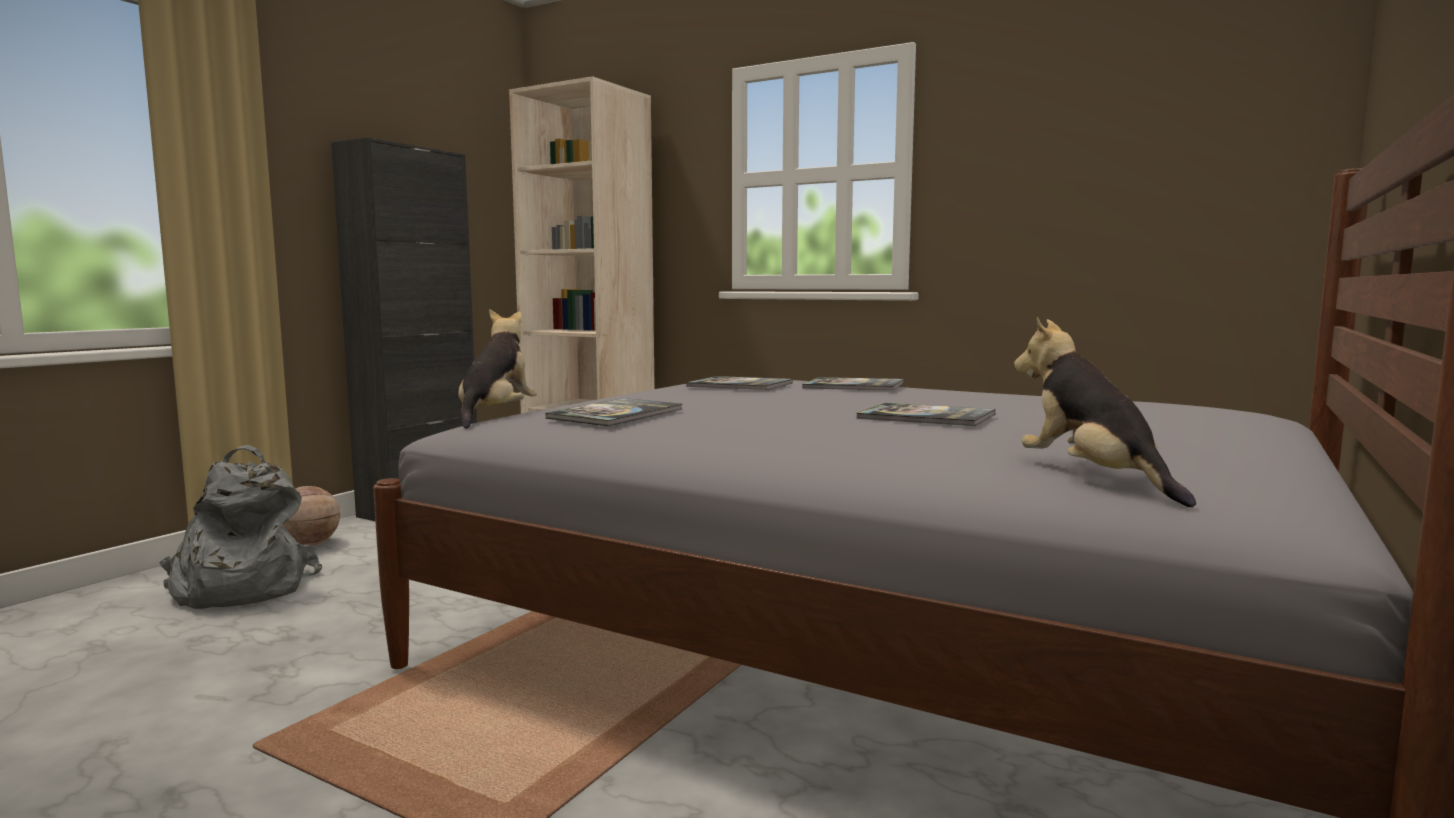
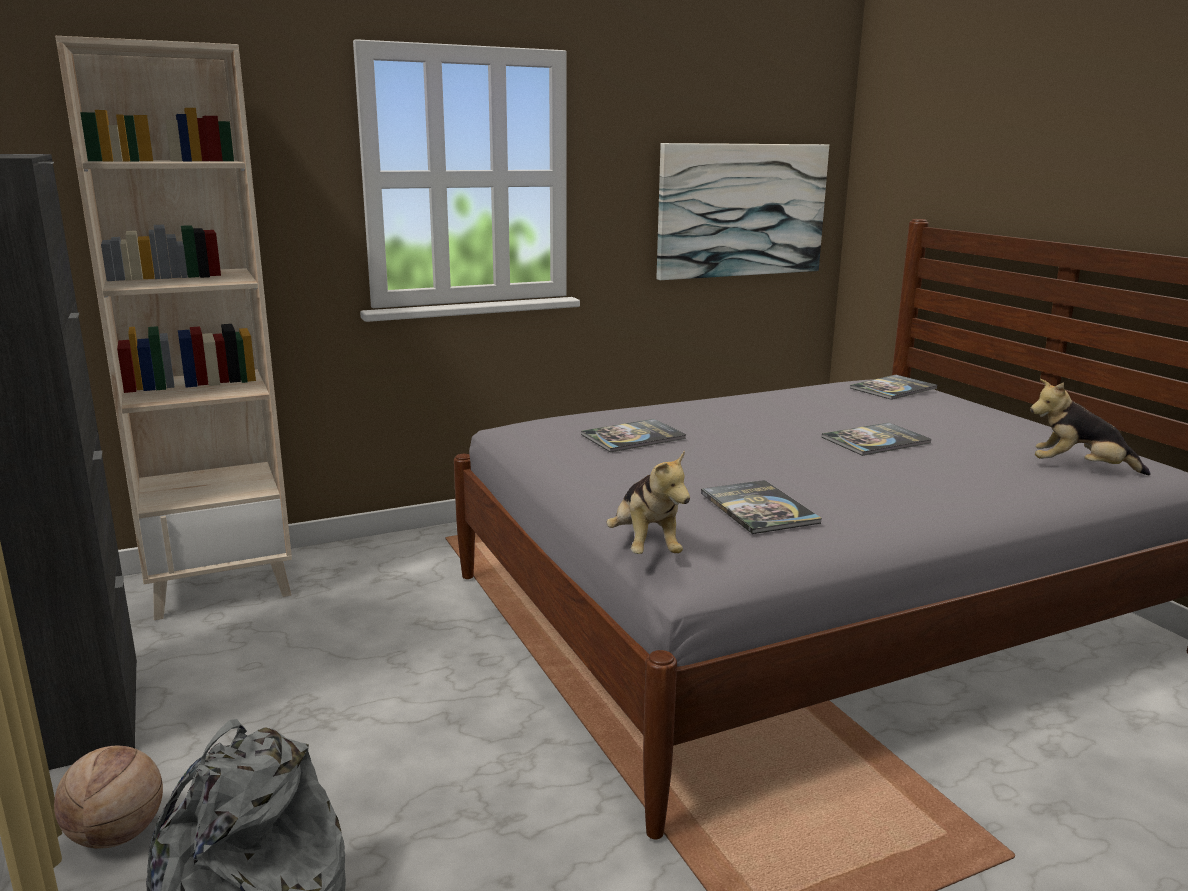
camera: 55 degrees left, 10 degrees up
plush toy [458,309,537,428] -> plush toy turned 150 degrees counterclockwise [606,450,690,554]
book [802,377,904,391] -> book moved to [850,375,937,400]
none -> picture [657,143,829,280]

